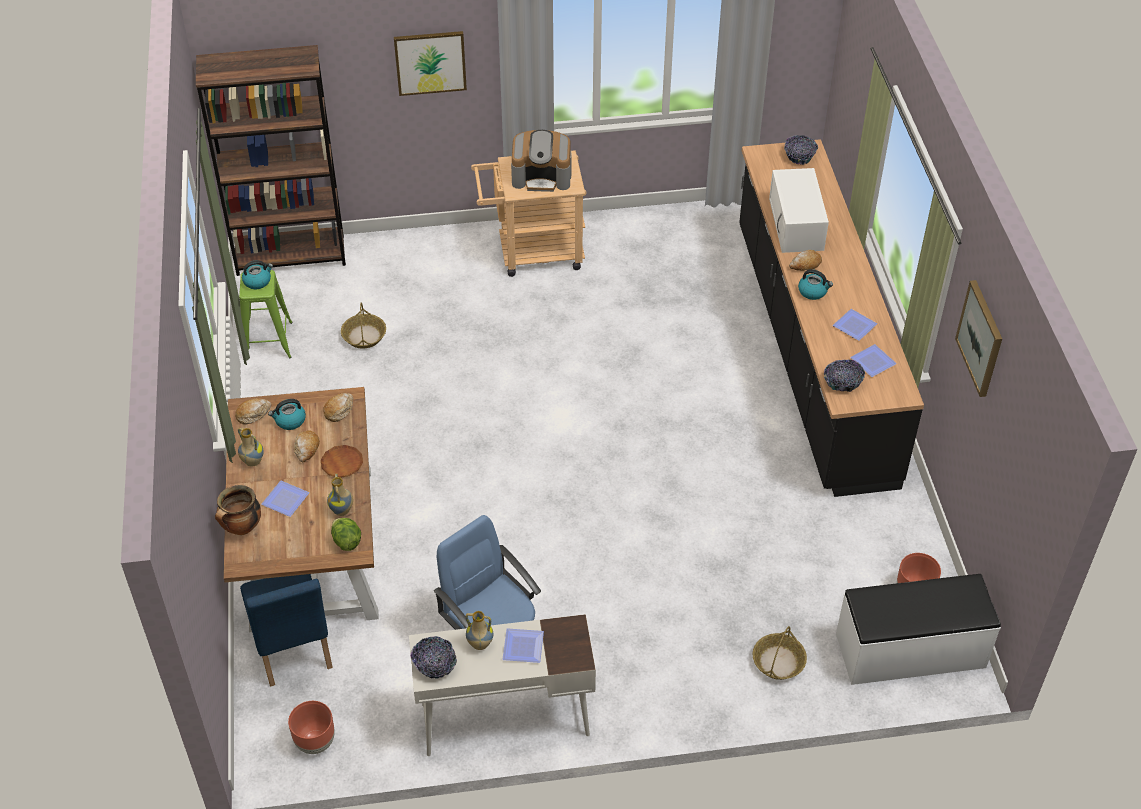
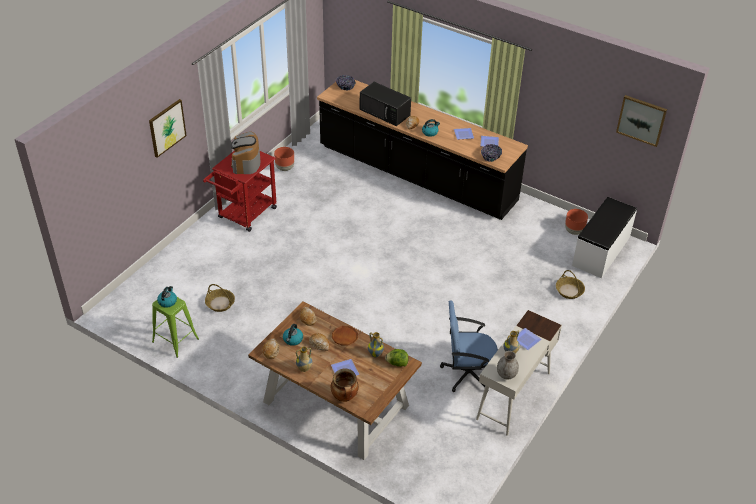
camera: 50 degrees left, 5 degrees down
brown bookcase [196,45,346,276] -> none
blue chair [240,574,333,687] -> none
brown planter [288,701,335,754] -> brown planter moved to [274,147,294,171]
bowl [410,636,457,679] -> grey vase [497,351,519,380]
beige cart [471,150,586,277] -> red cart [203,151,277,232]
coffee machine [511,130,571,192] -> coffee machine turned 135 degrees clockwise [230,131,260,174]
white microwave [769,168,829,253] -> black microwave [360,82,411,126]
picture [955,280,1002,397] -> picture moved to [616,95,667,147]

